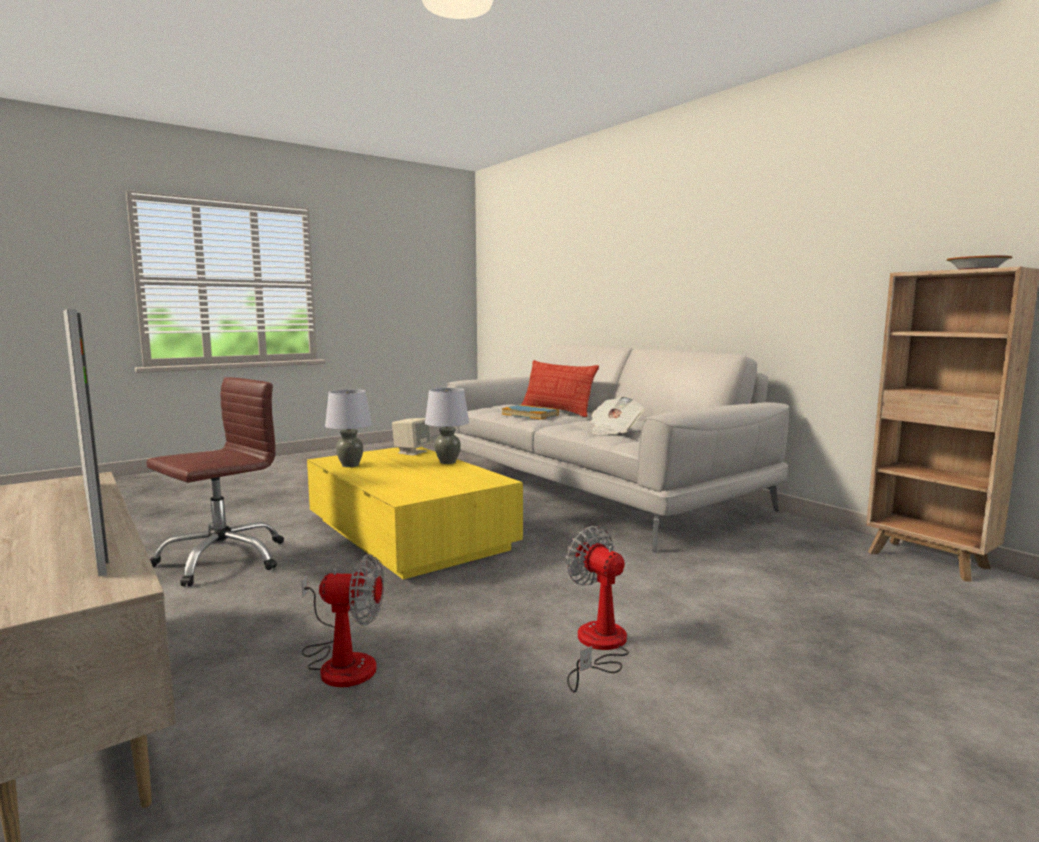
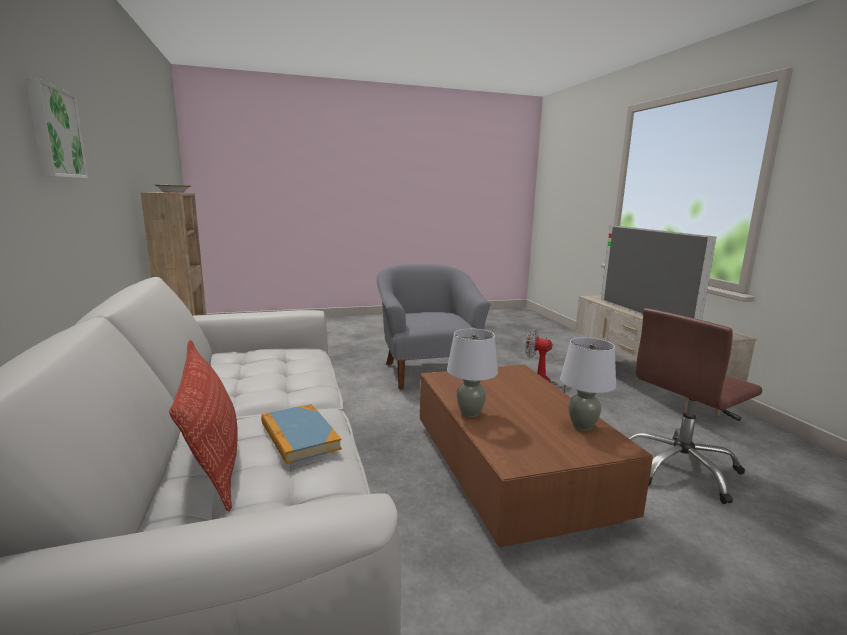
camera: 160 degrees left, 5 degrees up
yellow coffee table [307,447,523,580] -> brown coffee table [420,364,653,547]
beige speaker [392,418,431,456] -> none
fan [566,526,629,693] -> grey armchair [377,264,490,389]
newspaper [590,396,645,435] -> none
none -> picture [25,77,88,179]

